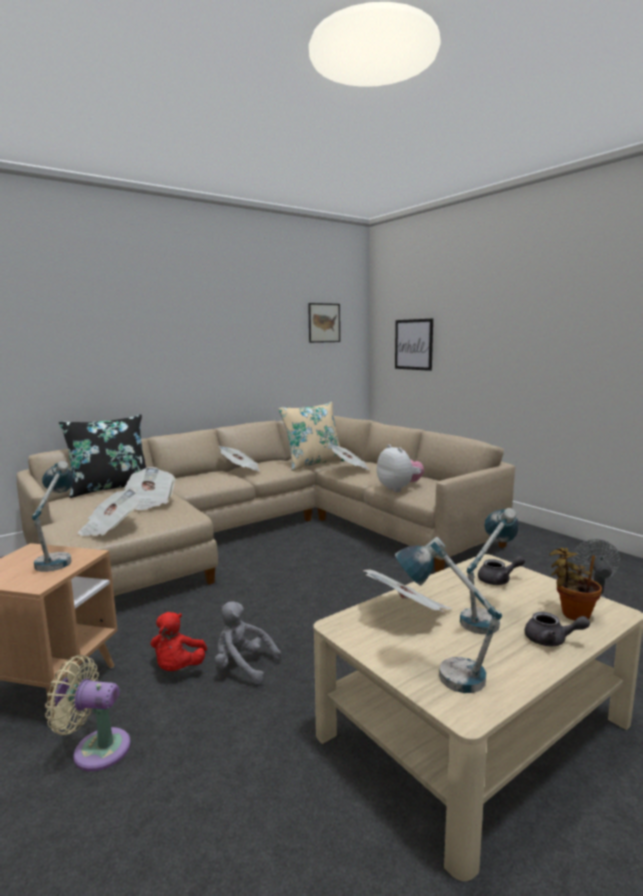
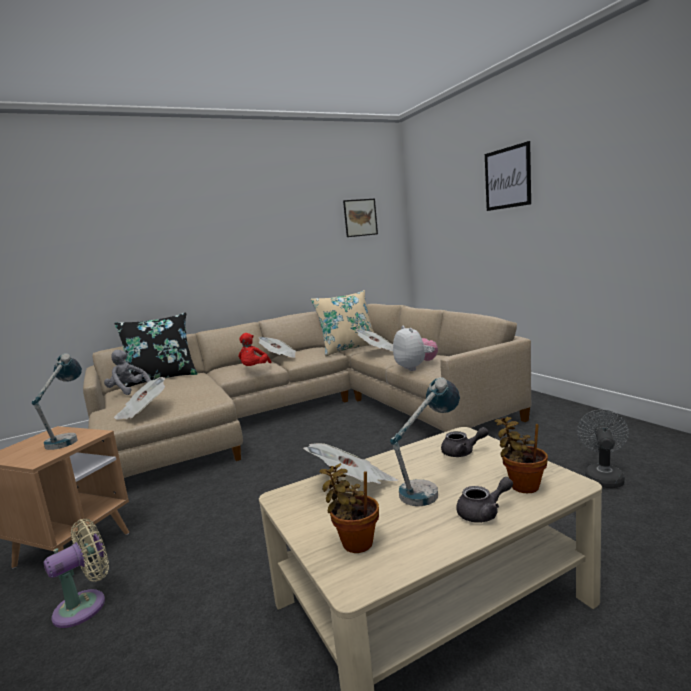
camera: 10 degrees right, 0 degrees up
beige fan [45,655,131,771] -> beige fan turned 120 degrees clockwise [44,519,109,628]
newspaper [124,467,176,510] -> none
red plush toy [150,612,207,671] -> red plush toy moved to [238,333,272,366]
grey plush toy [214,601,281,684] -> grey plush toy moved to [104,350,151,395]
picture [395,319,433,371] -> picture moved to [485,141,531,211]
table lamp [395,537,502,693] -> potted plant [319,463,379,553]
grey teapot [525,612,590,647] -> grey teapot turned 45 degrees counterclockwise [456,477,513,523]

